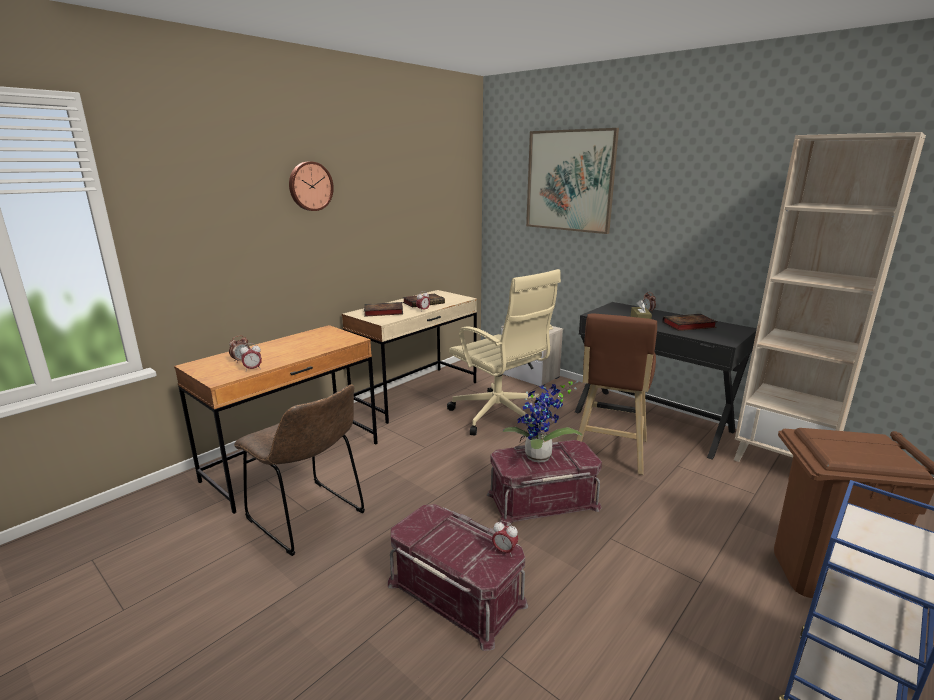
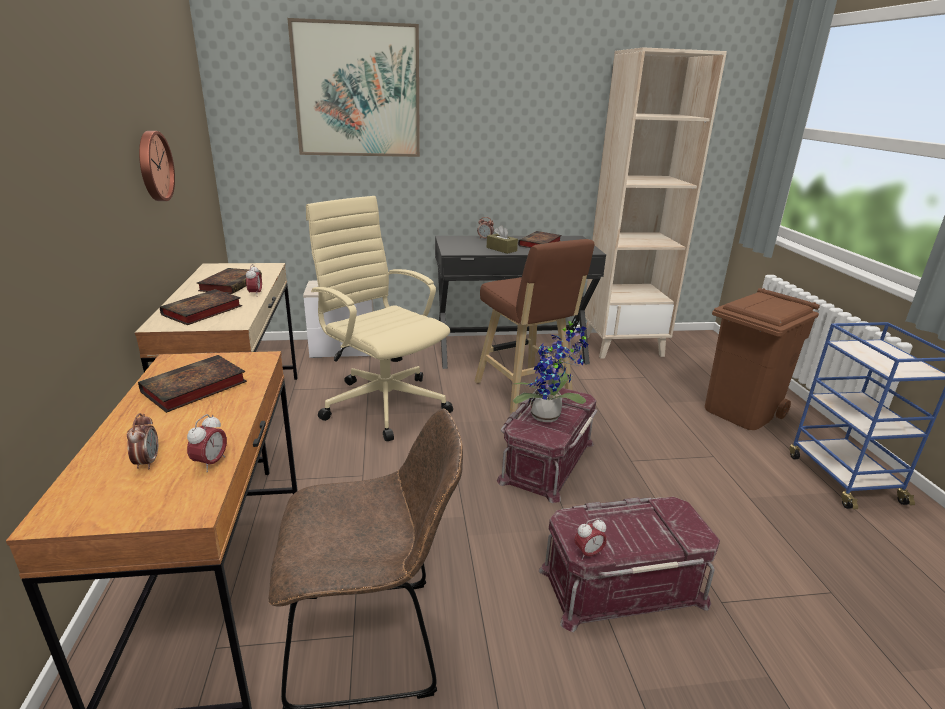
camera: 50 degrees left, 5 degrees up
wall clock [289,162,334,211] -> wall clock moved to [139,131,175,201]
beige office chair [447,269,561,436] -> beige office chair turned 135 degrees counterclockwise [306,196,453,441]
alarm clock [492,521,518,557] -> alarm clock moved to [574,518,607,560]
none -> book [138,355,247,413]

